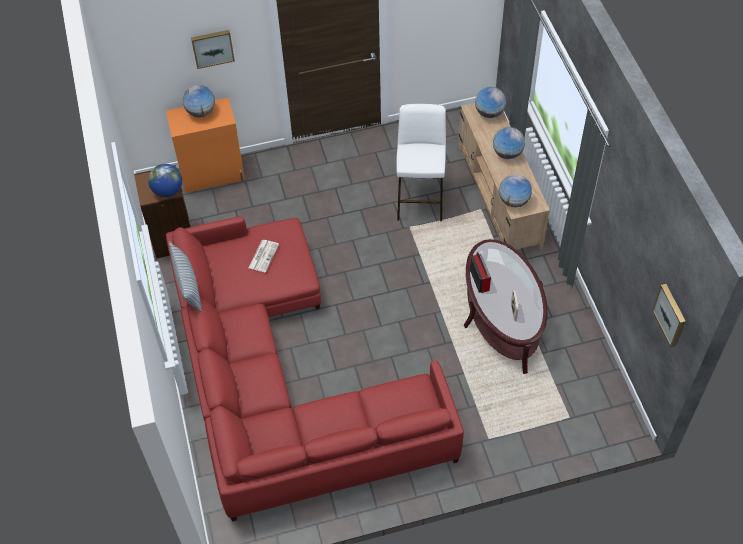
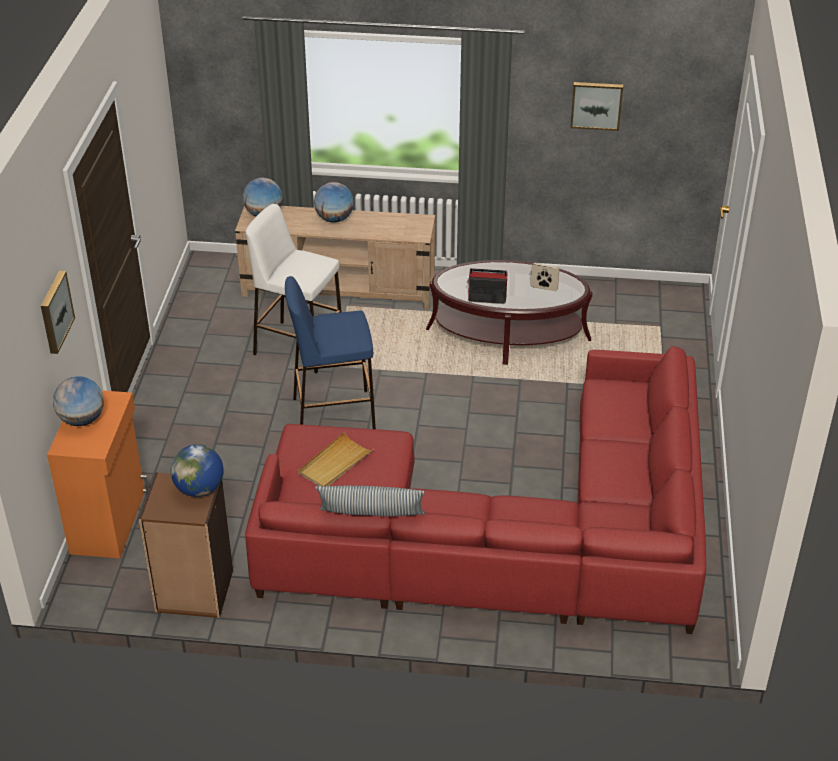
camera: 70 degrees left, 15 degrees down
newspaper [248,240,279,272] -> beige tray [298,432,374,486]
globe [499,174,532,207] -> none
picture [652,284,686,347] -> picture moved to [570,82,623,131]
none -> blue stool [285,276,376,429]

